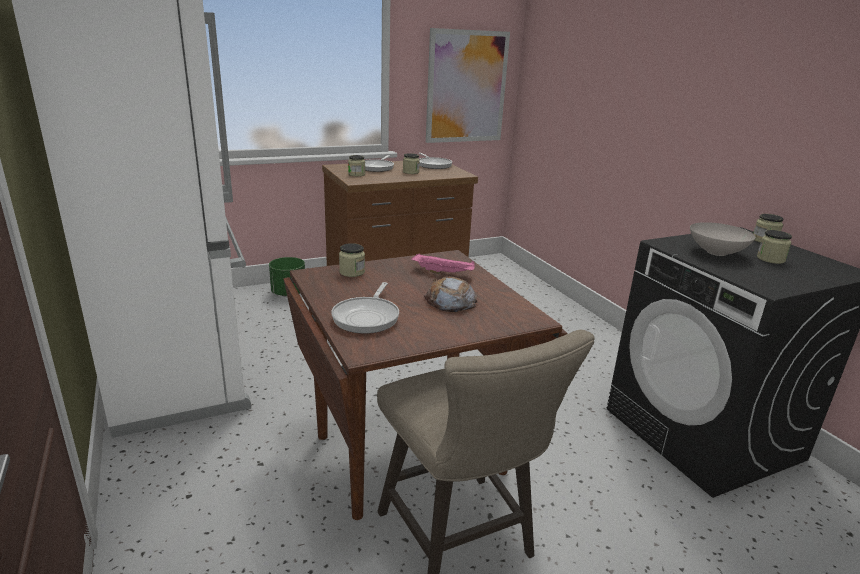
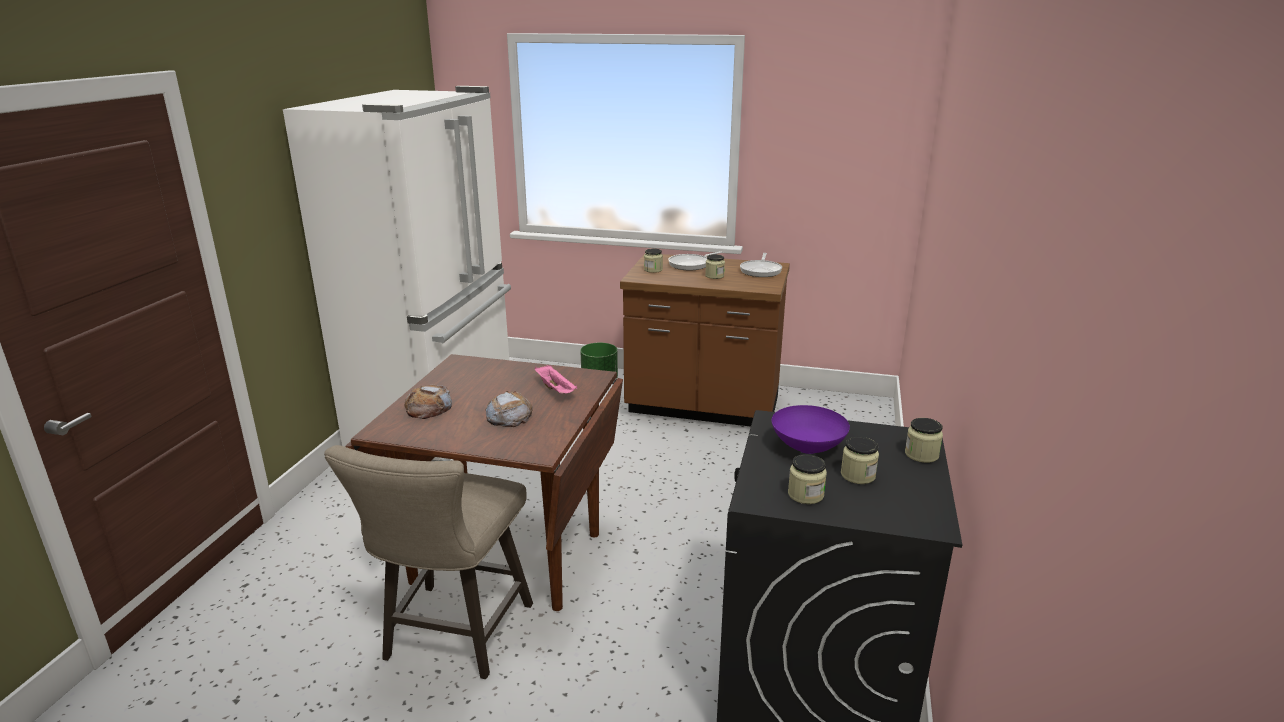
camera: 40 degrees right, 0 degrees up
frying pan [331,282,399,334] -> bread [404,385,452,419]
jar [339,243,365,277] -> jar moved to [788,454,827,504]
picture [426,28,510,143] -> none
white bowl [690,222,756,256] -> purple bowl [772,405,850,454]

